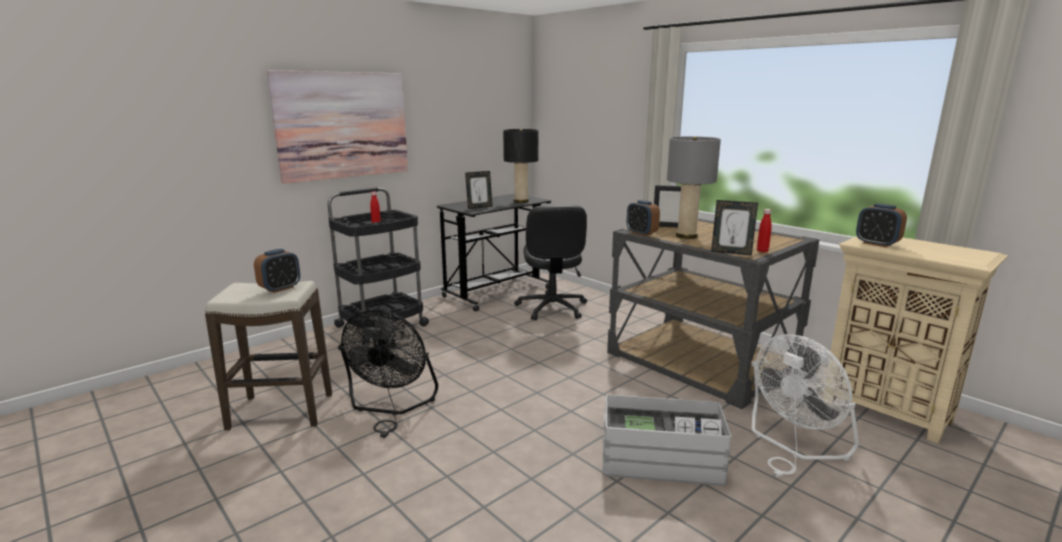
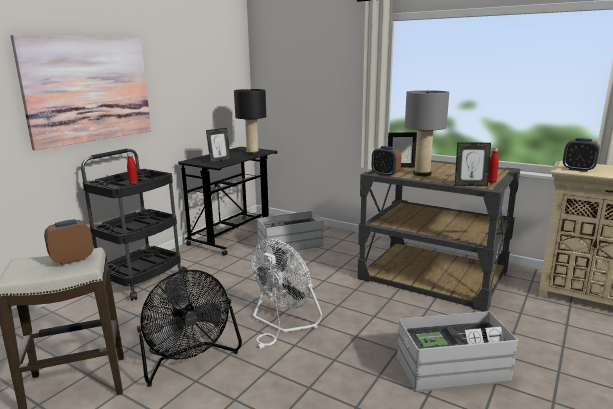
camera: 15 degrees left, 0 degrees up
alarm clock [254,249,300,293] -> alarm clock turned 150 degrees counterclockwise [44,219,93,265]
black fan [338,310,438,438] -> black fan turned 150 degrees clockwise [137,270,242,387]
black office chair [514,204,587,320] -> grey storage box [257,211,324,254]
white fan [752,334,859,477] -> white fan moved to [250,239,322,349]

